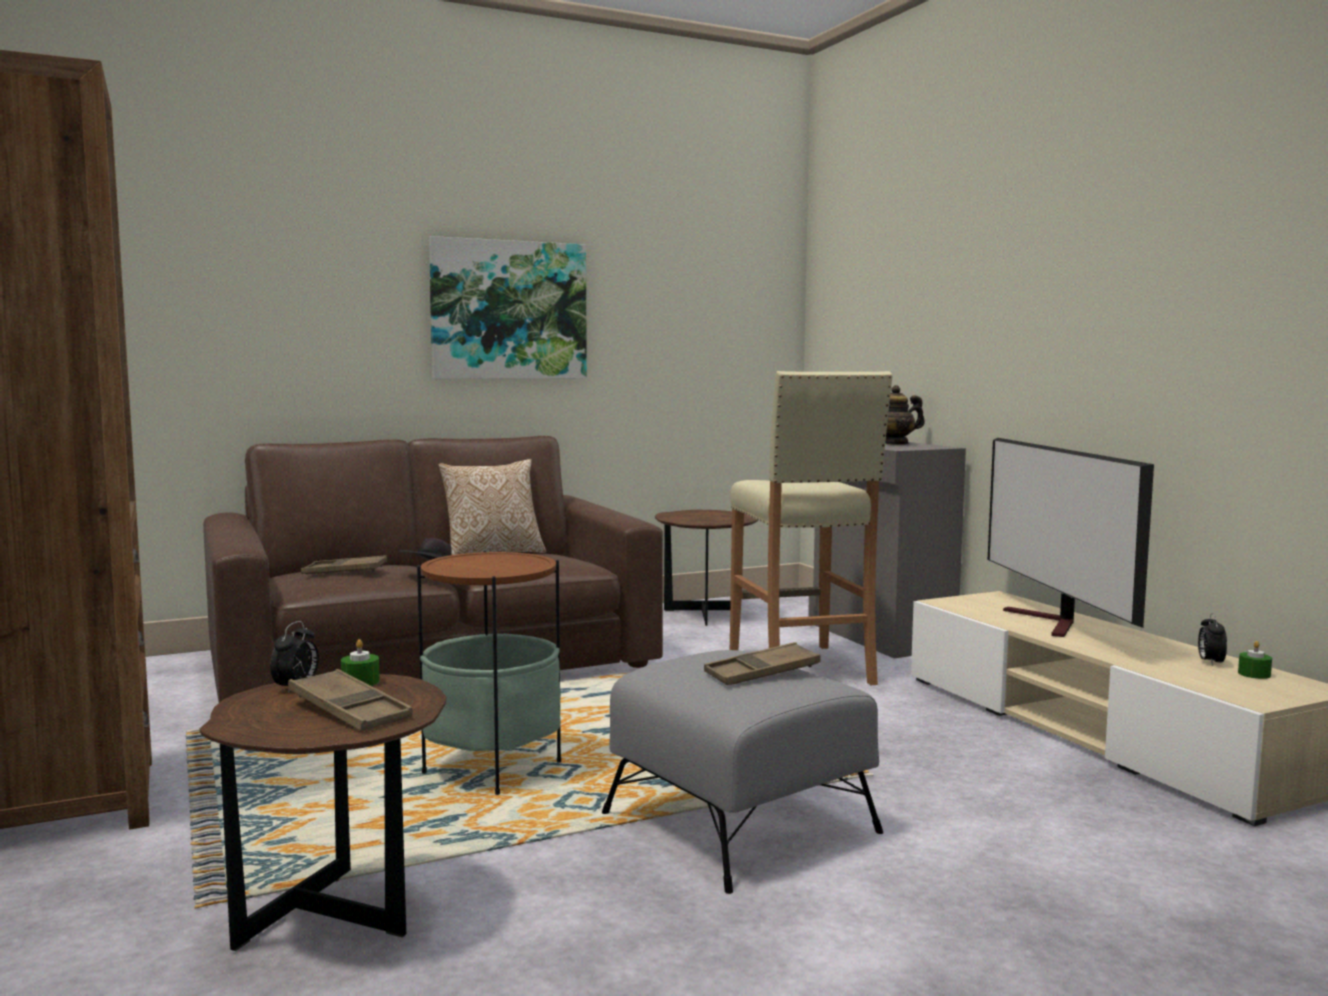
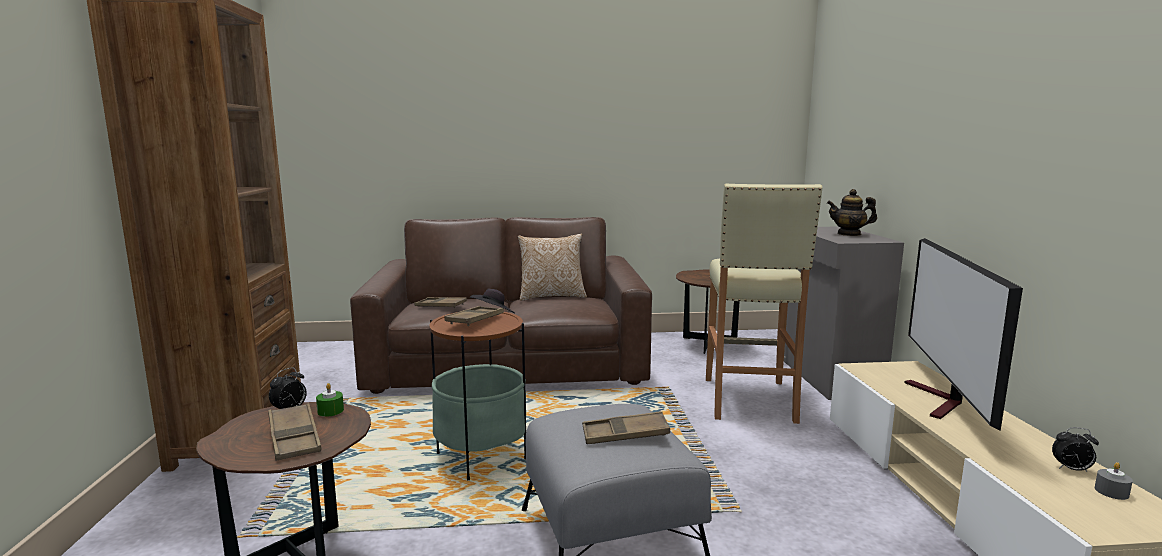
camera: 20 degrees right, 5 degrees up
picture [429,236,587,379] -> none
alarm clock [1198,613,1227,666] -> alarm clock turned 105 degrees counterclockwise [1052,427,1099,472]
green candle [1238,641,1272,679] -> grey candle [1095,462,1133,500]
none -> brown tray [444,306,504,326]

